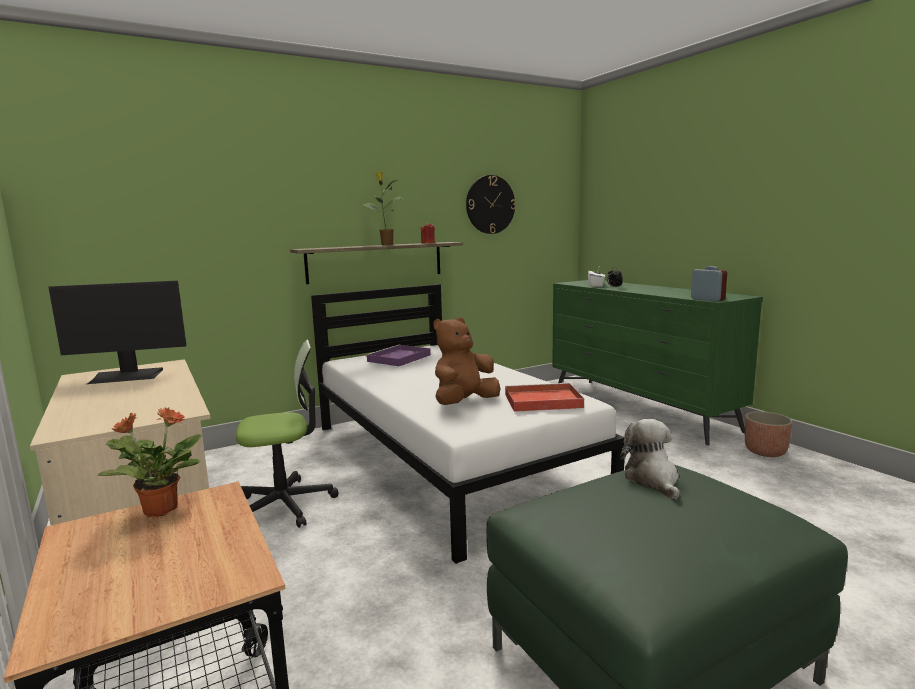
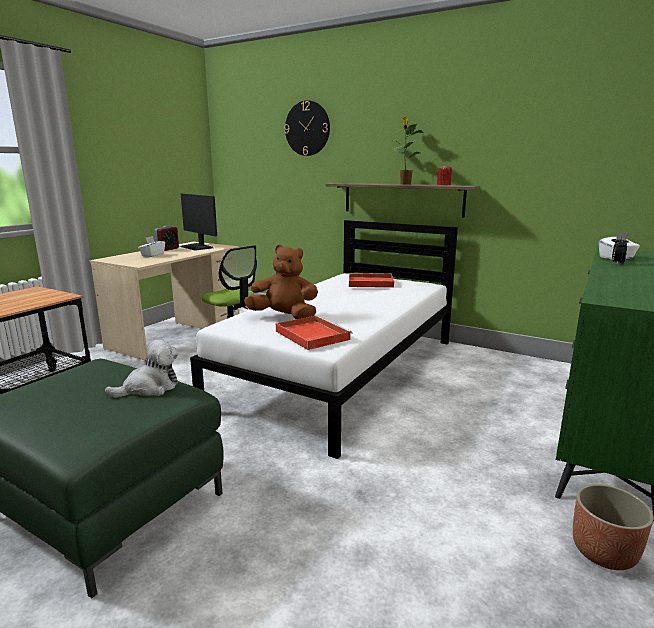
camera: 60 degrees right, 5 degrees up
potted plant [98,407,202,517] -> none
purple tray [365,345,431,366] -> red tray [349,273,394,288]
wall clock [466,175,516,234] -> wall clock moved to [284,100,330,156]
alarm clock [691,266,727,302] -> alarm clock moved to [154,225,179,251]
none -> white tissue box [138,236,165,257]

